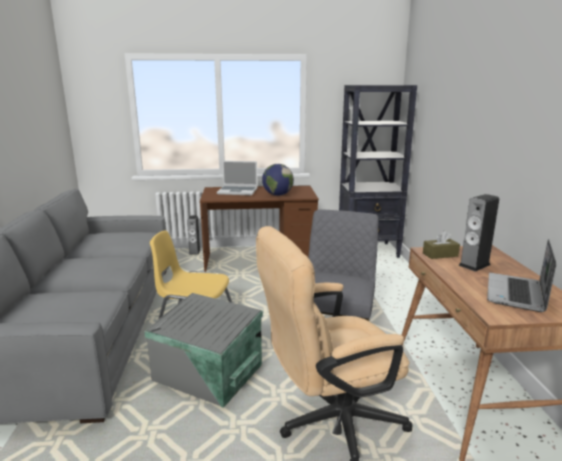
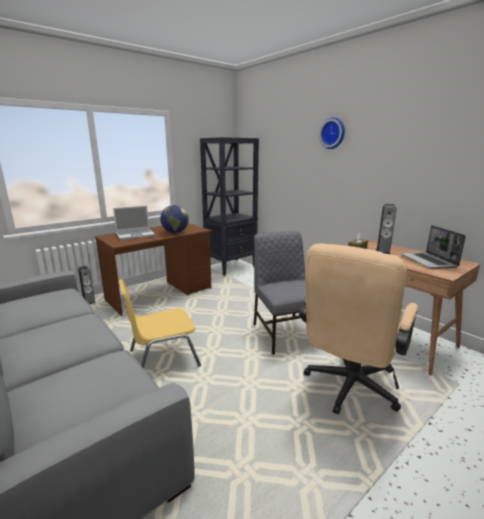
camera: 35 degrees left, 0 degrees up
grey storage box [144,293,263,408] -> none
none -> wall clock [319,117,345,149]

